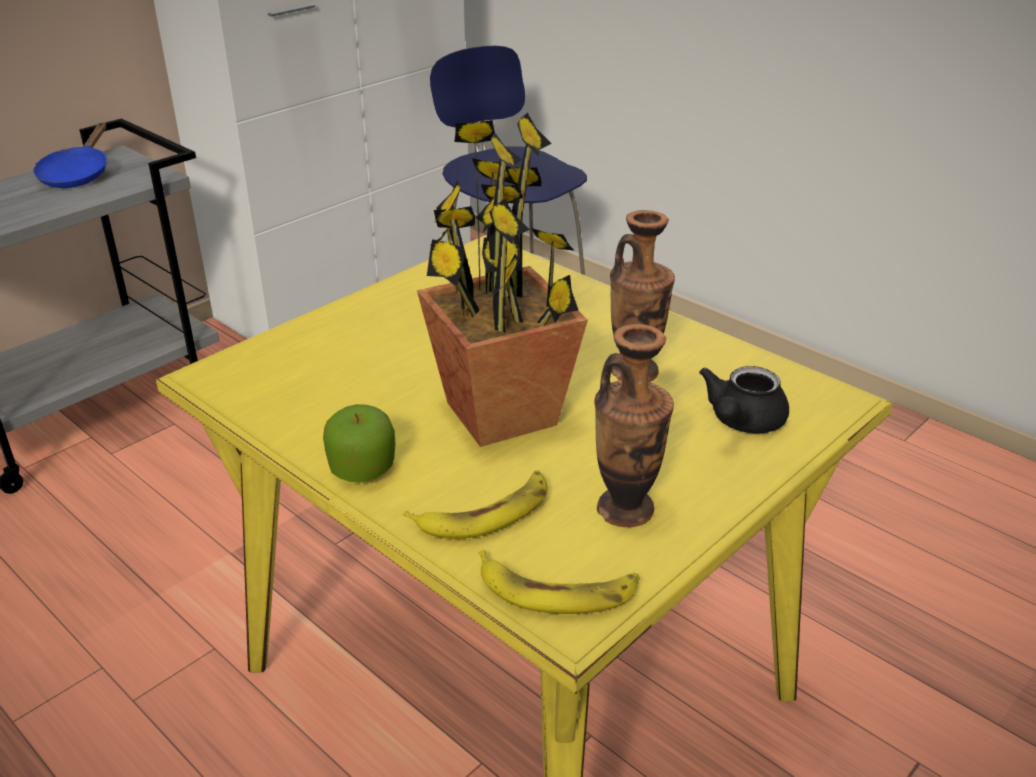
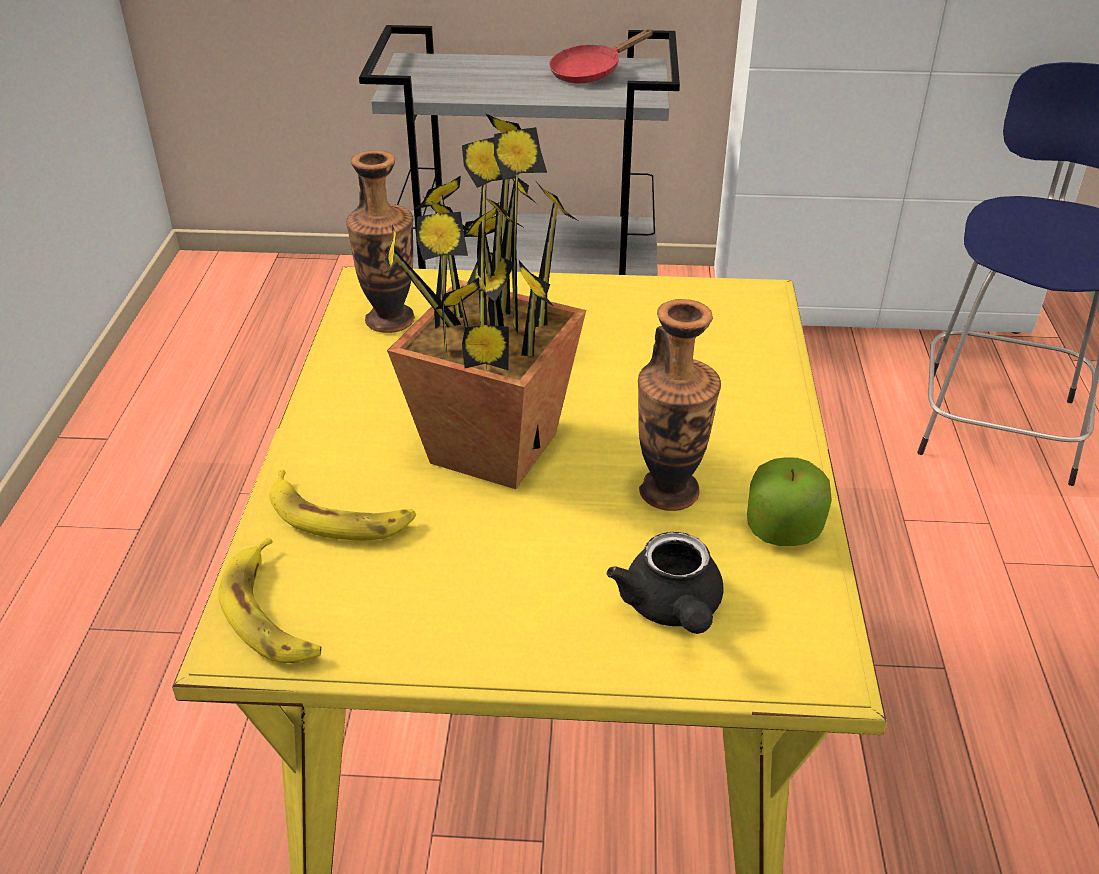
camera: 50 degrees right, 5 degrees up
blue frying pan [33,123,107,188] -> red frying pan [549,29,654,83]
apple [323,404,396,482] -> apple moved to [747,457,832,546]
vase [594,324,674,527] -> vase moved to [346,150,415,333]
black teapot [699,366,789,434] -> black teapot turned 90 degrees counterclockwise [607,532,724,634]

